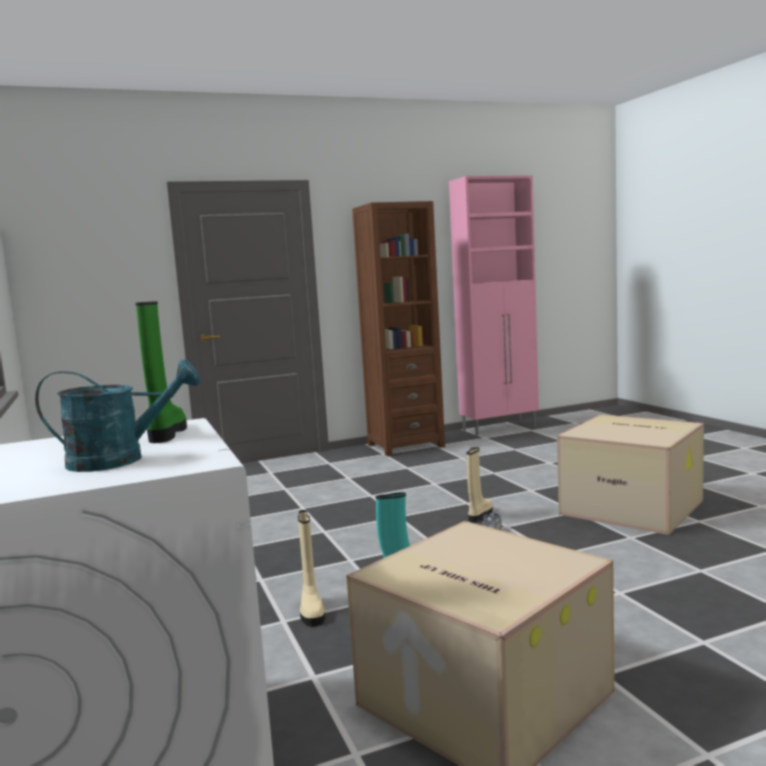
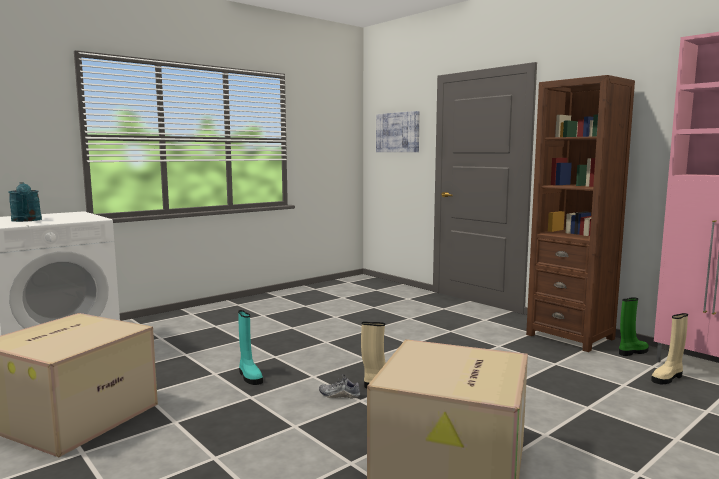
camera: 70 degrees right, 0 degrees up
green boot [135,301,187,443] -> green boot moved to [619,297,649,356]
beige boot [298,510,325,627] -> beige boot moved to [651,313,688,384]
none -> picture [376,111,420,152]

